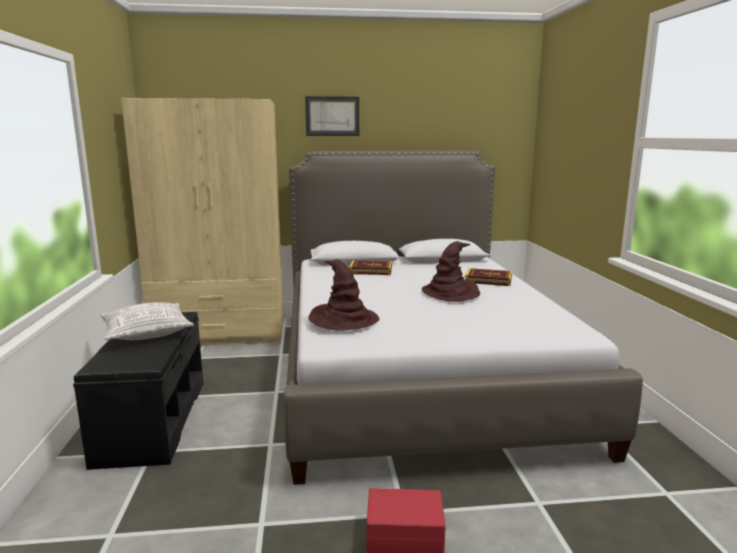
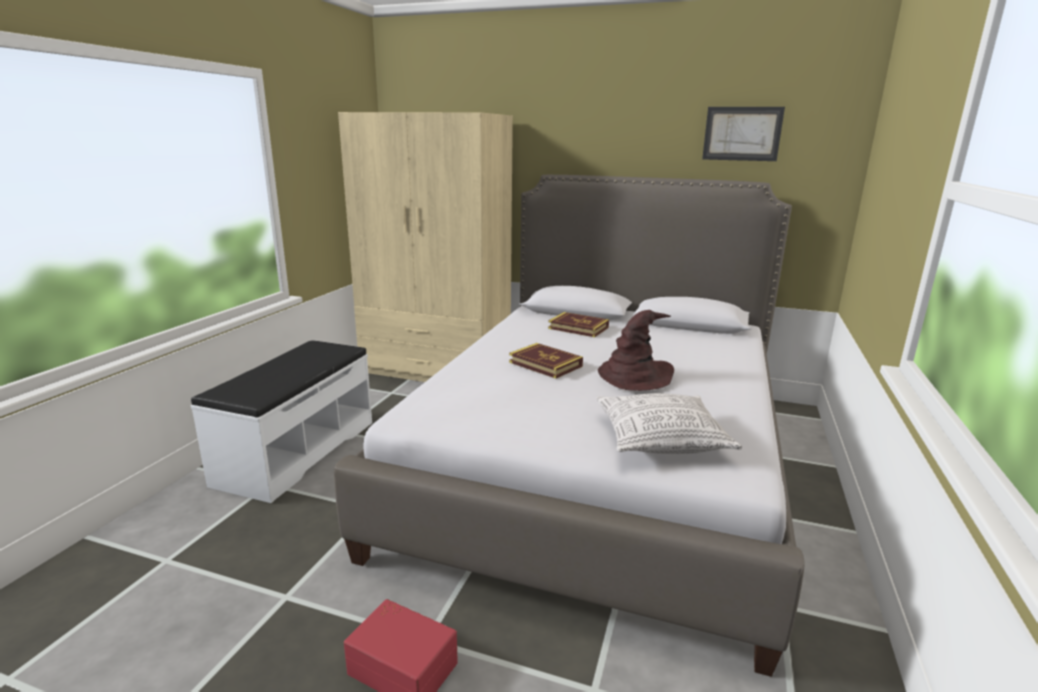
camera: 25 degrees right, 5 degrees up
black bench [73,312,203,470] -> white bench [191,340,372,503]
pillow [100,303,194,340] -> pillow moved to [596,393,742,454]
picture [305,96,359,136] -> picture moved to [702,107,785,161]
brown hat [308,259,379,331] -> none
book [465,268,512,286] -> book moved to [509,343,583,379]

